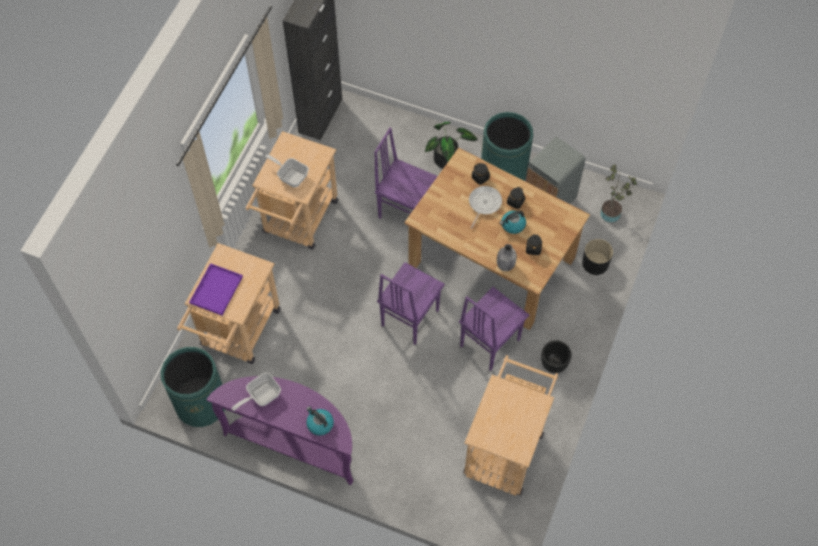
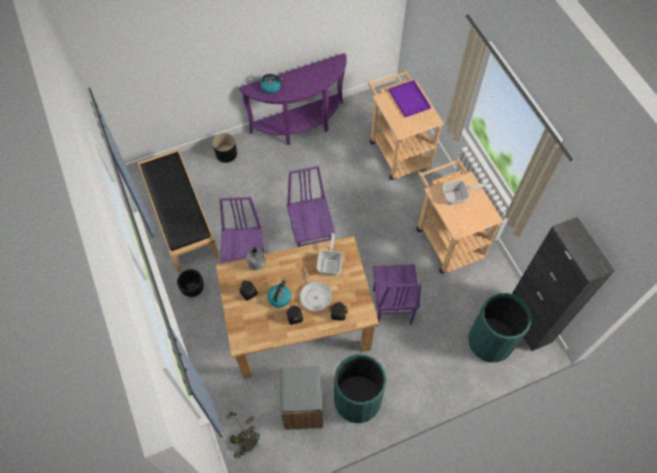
camera: 135 degrees right, 0 degrees up
green trash can [161,347,225,427] -> green trash can moved to [468,293,532,363]
frying pan [232,373,281,411] -> frying pan moved to [317,233,343,275]
purple chair [374,127,438,219] -> purple chair turned 105 degrees clockwise [373,264,422,326]
potted plant [425,122,478,168] -> none
beige cart [463,355,558,496] -> black bench [138,149,219,273]
black planter [582,239,613,275] -> black planter moved to [212,133,237,163]

